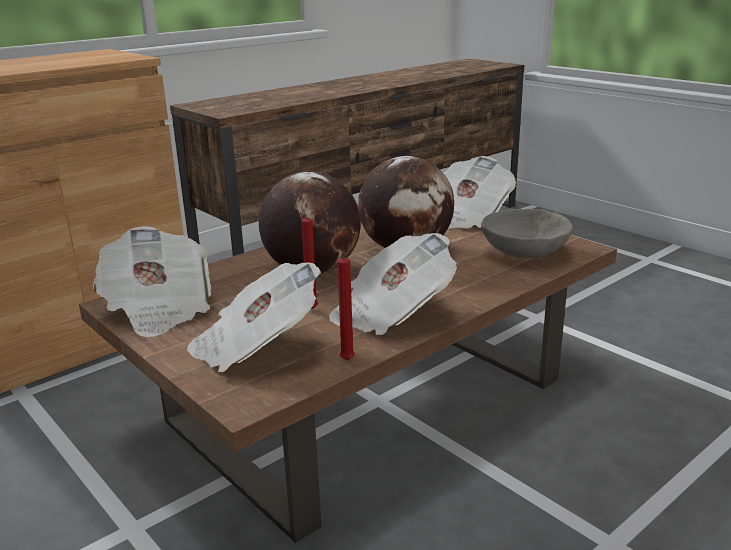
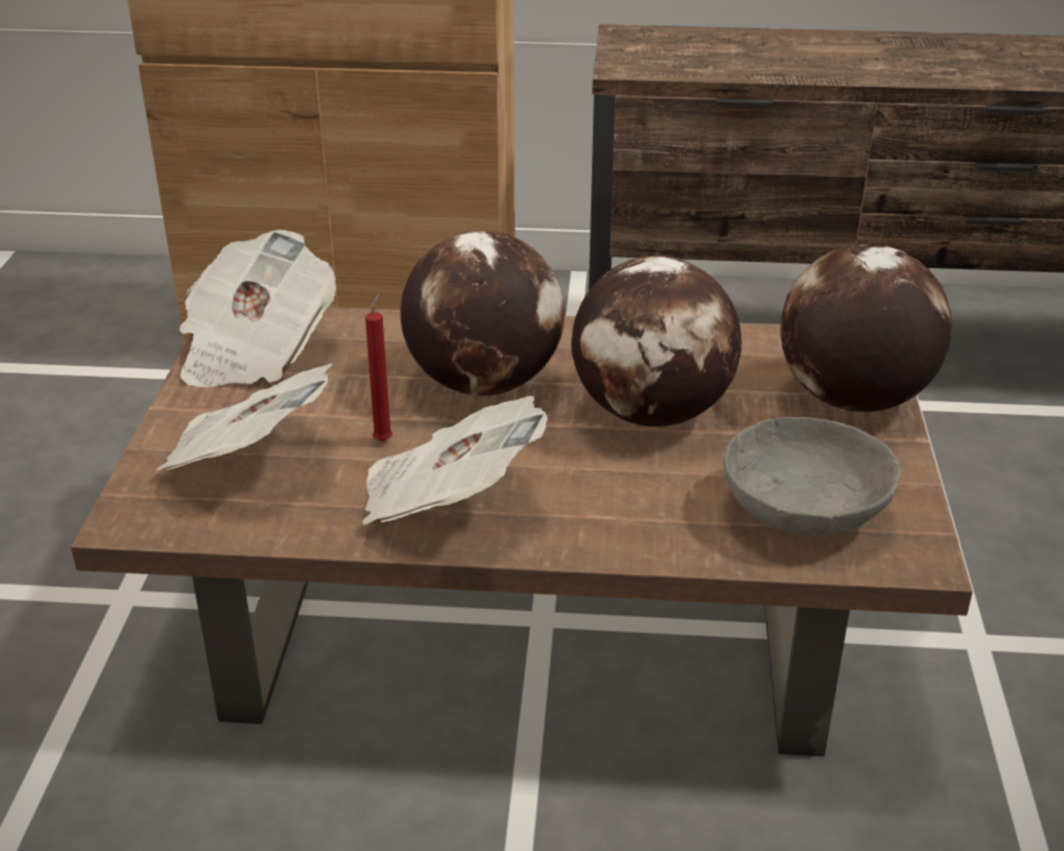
camera: 45 degrees right, 10 degrees up
red candle [337,253,355,360] -> none
newspaper [444,156,516,229] -> globe [781,244,952,412]

